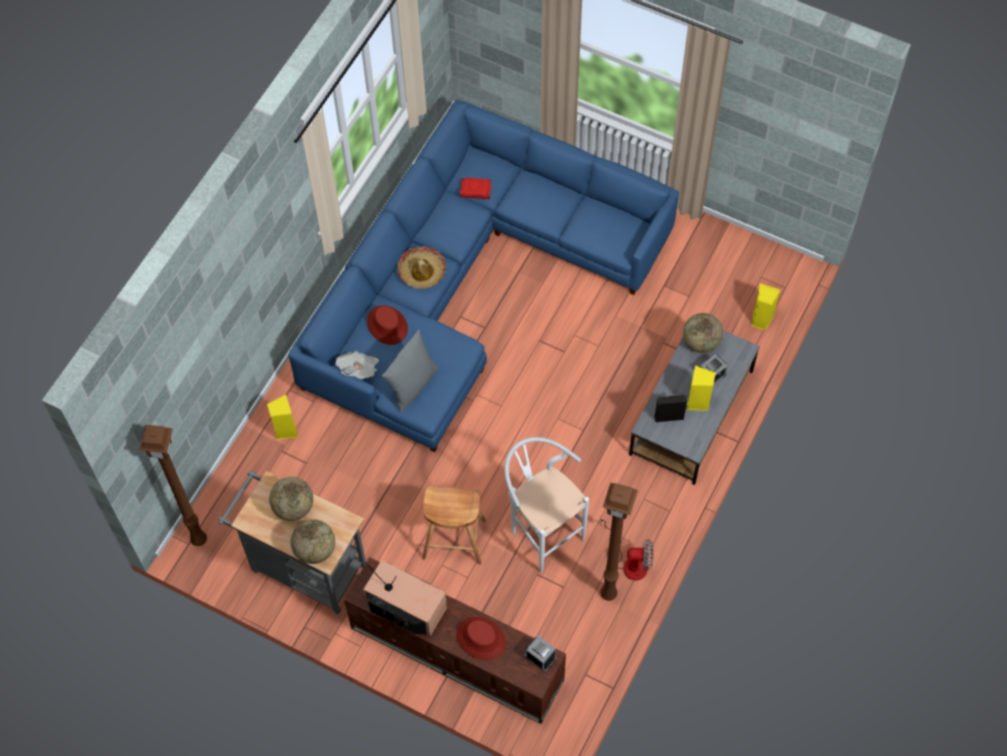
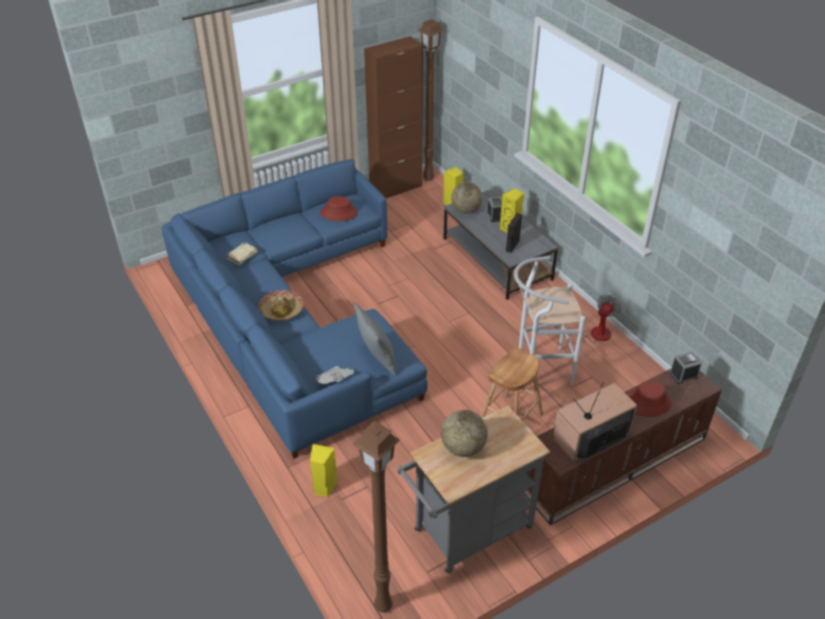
camera: 60 degrees left, 20 degrees down
globe [291,519,335,564] -> none
red hat [367,305,408,345] -> red hat moved to [320,196,358,221]
red book [460,177,491,199] -> beige book [226,242,258,265]
brown floor lamp [600,482,638,601] -> brown floor lamp moved to [418,19,443,181]
none -> brown cabinet [364,36,423,198]

